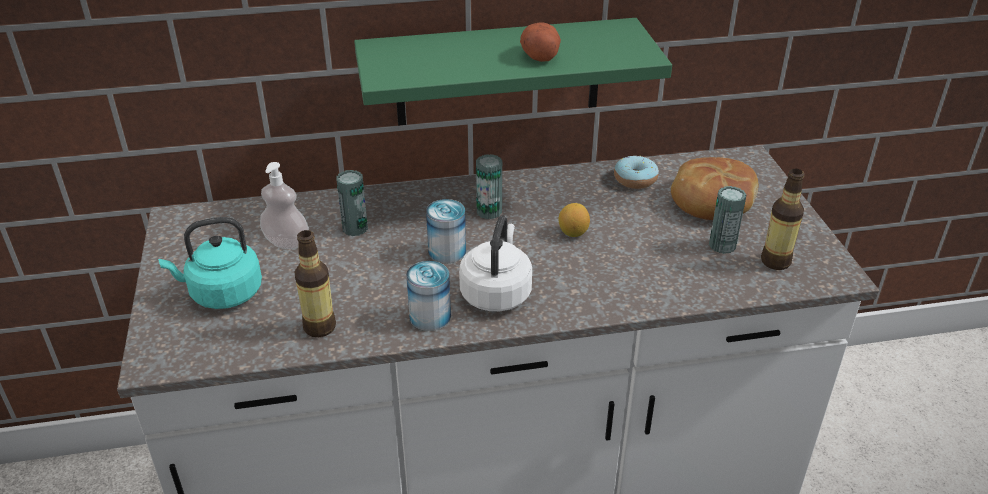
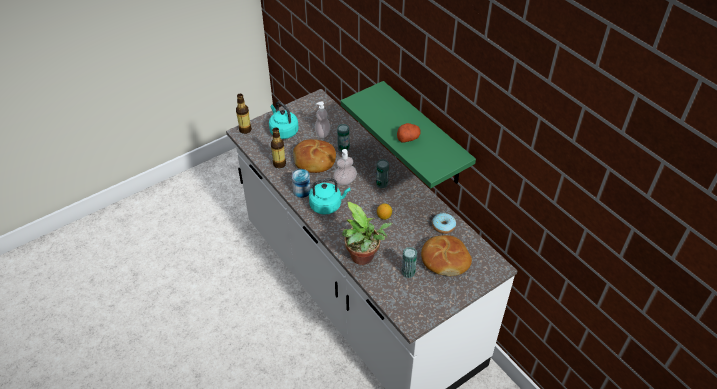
camera: 65 degrees right, 10 degrees up
can [426,199,466,263] -> soap dispenser [333,149,357,185]
white kettle [459,215,532,311] -> turquoise kettle [309,178,351,215]
bottle [761,169,805,270] -> bottle moved to [236,94,252,134]
none -> bread [293,139,336,173]
none -> potted plant [342,202,392,265]

